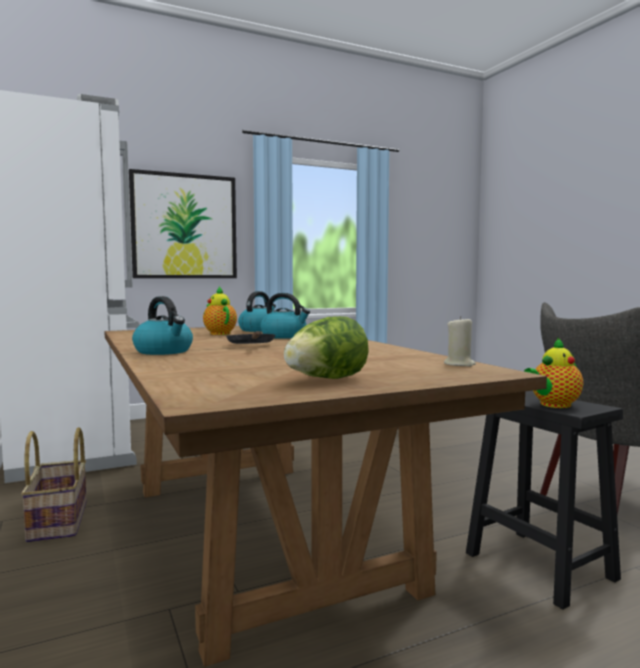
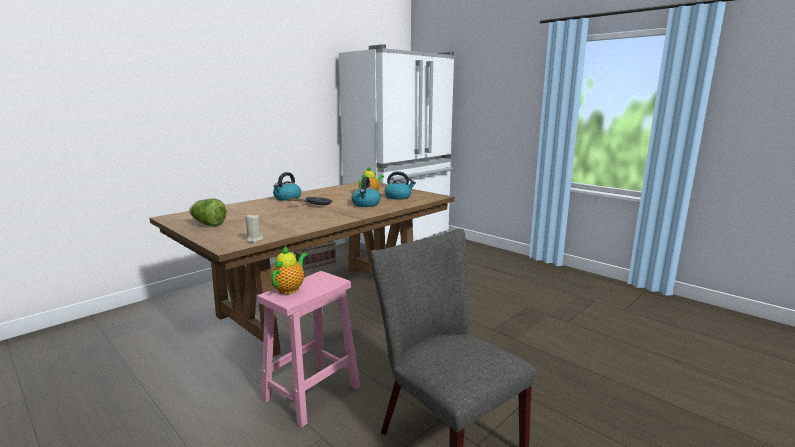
camera: 70 degrees right, 10 degrees up
picture [129,169,237,278] -> none
black stool [466,391,623,609] -> pink stool [257,271,360,427]
teapot [524,337,583,408] -> teapot turned 75 degrees clockwise [270,246,307,294]

